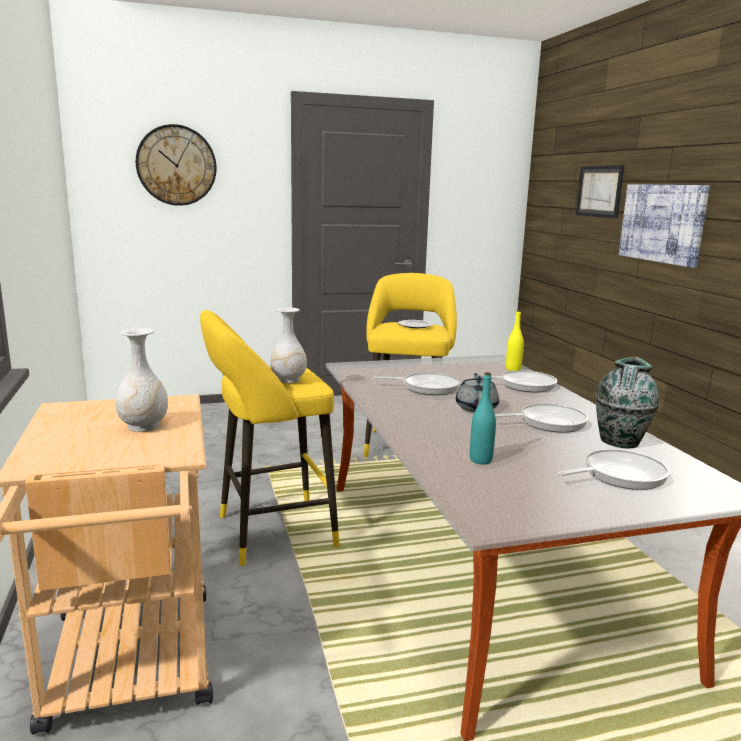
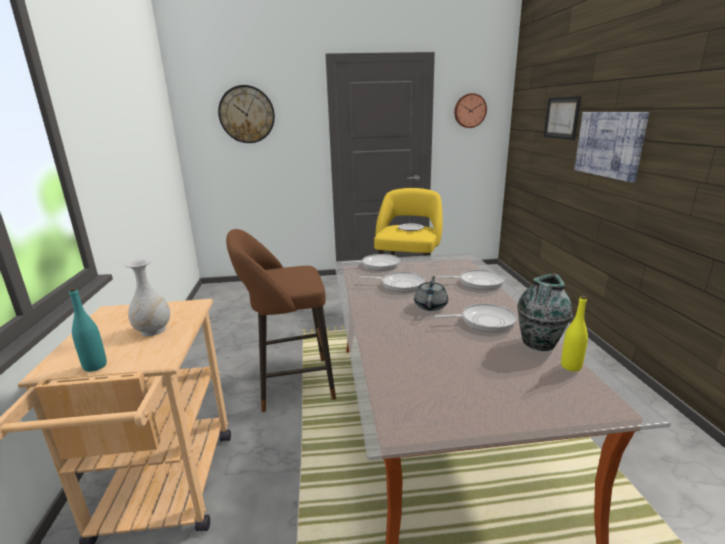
camera: 10 degrees right, 5 degrees up
yellow stool [200,310,340,566] -> brown stool [226,229,336,412]
white vase [270,307,307,383] -> none
turquoise bottle [470,372,496,464] -> turquoise bottle moved to [69,288,107,372]
yellow bottle [506,310,524,371] -> yellow bottle moved to [561,296,588,371]
frying pan [557,449,670,490] -> frying pan moved to [342,254,400,271]
none -> wall clock [454,93,487,128]

